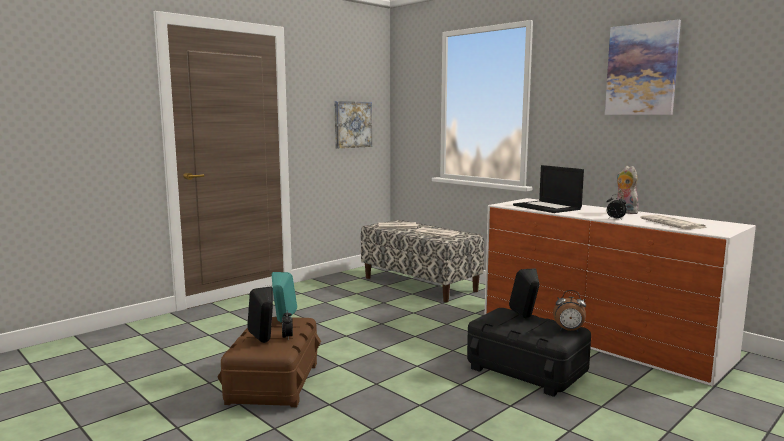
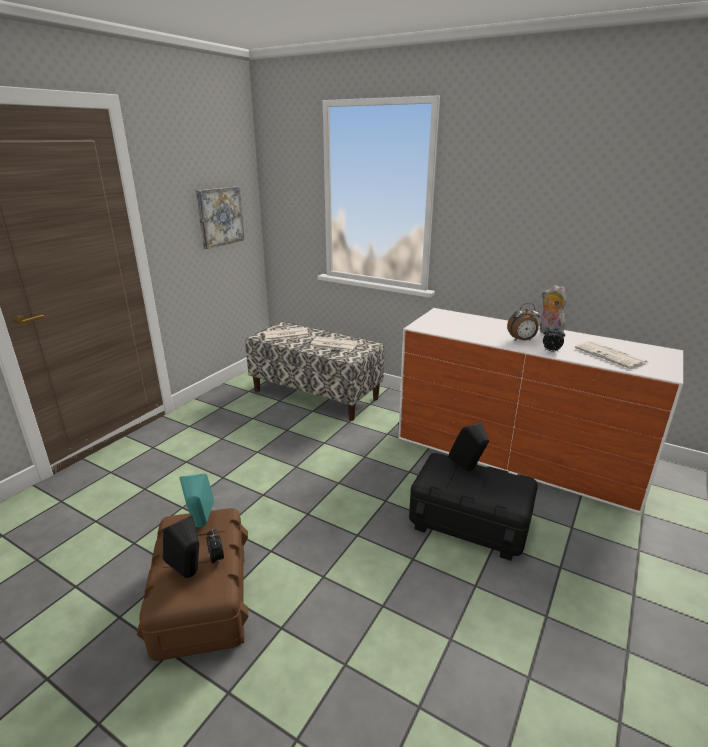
camera: 15 degrees left, 15 degrees up
laptop [513,165,584,213] -> none
alarm clock [553,290,586,332] -> alarm clock moved to [507,303,540,341]
picture [605,19,681,115] -> none

